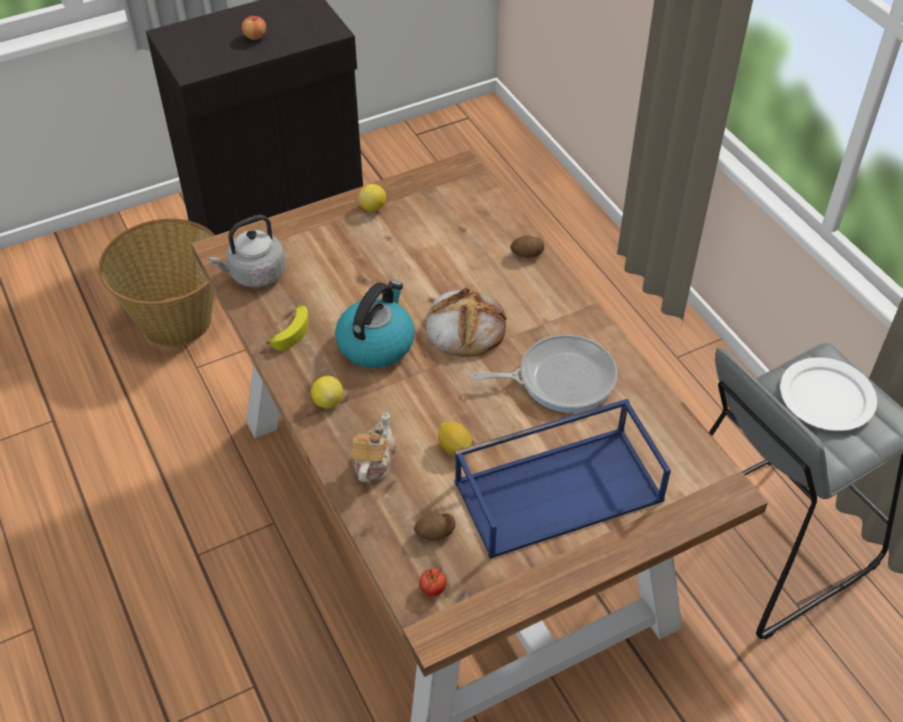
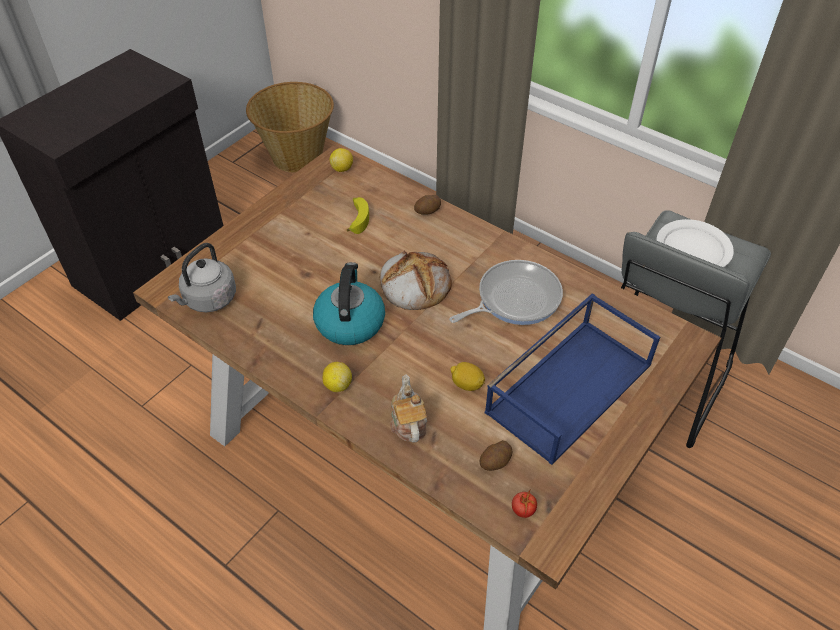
camera: 25 degrees left, 0 degrees up
basket [99,219,215,347] -> basket moved to [246,82,334,173]
apple [242,15,266,40] -> none
banana [266,304,309,351] -> banana moved to [347,197,369,234]
lemon [358,184,386,211] -> lemon moved to [330,148,353,172]

